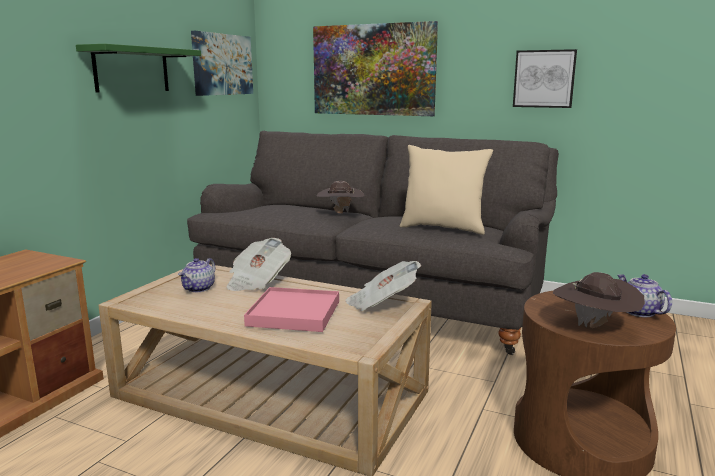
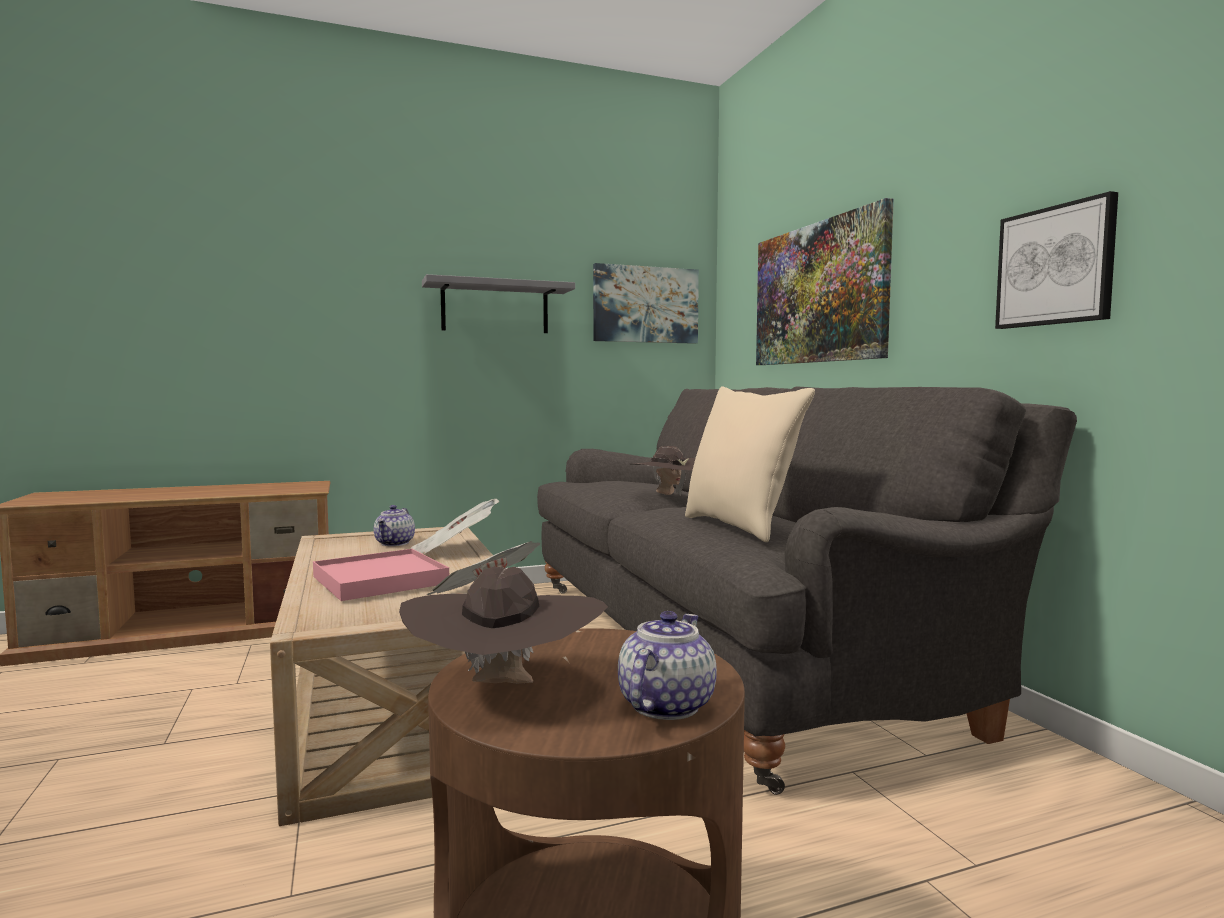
camera: 45 degrees right, 10 degrees down
green shelf [76,44,201,93] -> grey shelf [422,274,575,333]
teapot [178,258,215,292] -> teapot turned 60 degrees counterclockwise [374,505,415,546]

